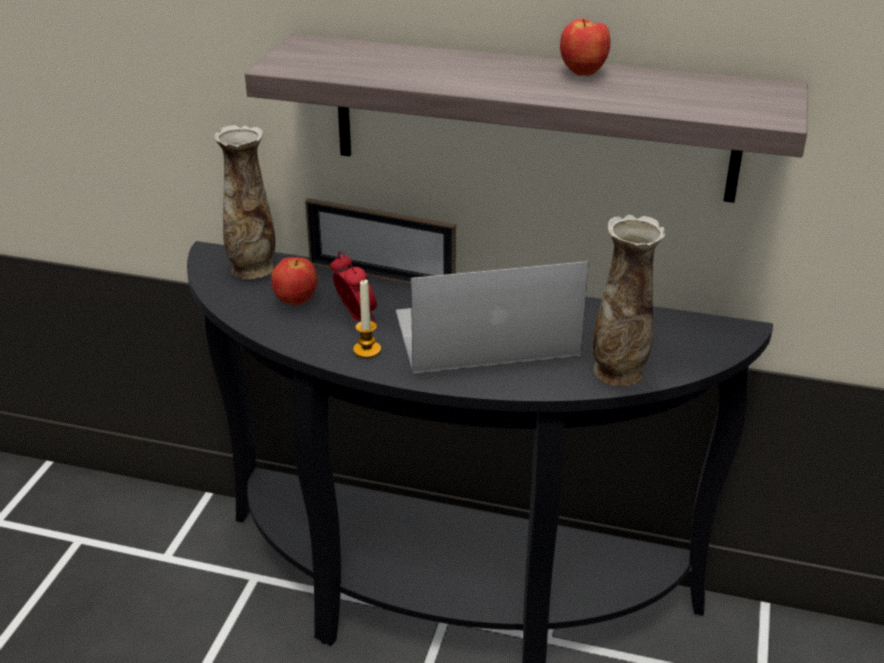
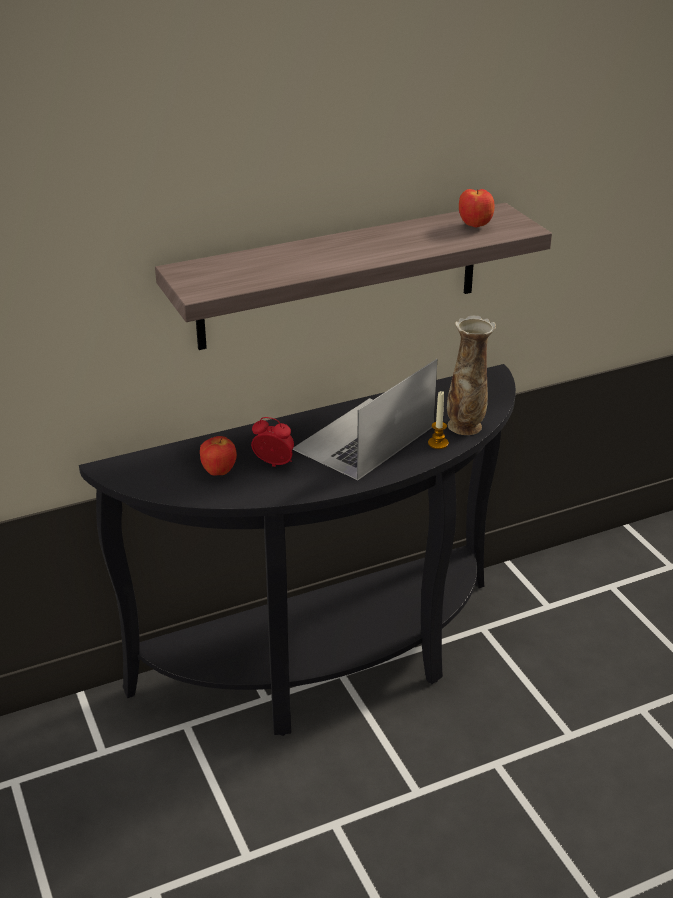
camera: 40 degrees left, 0 degrees up
vase [214,125,275,279] -> none
picture frame [305,198,456,284] -> none
candle [353,280,381,358] -> candle moved to [428,391,449,449]
apple [560,18,610,76] -> apple moved to [459,189,495,227]

